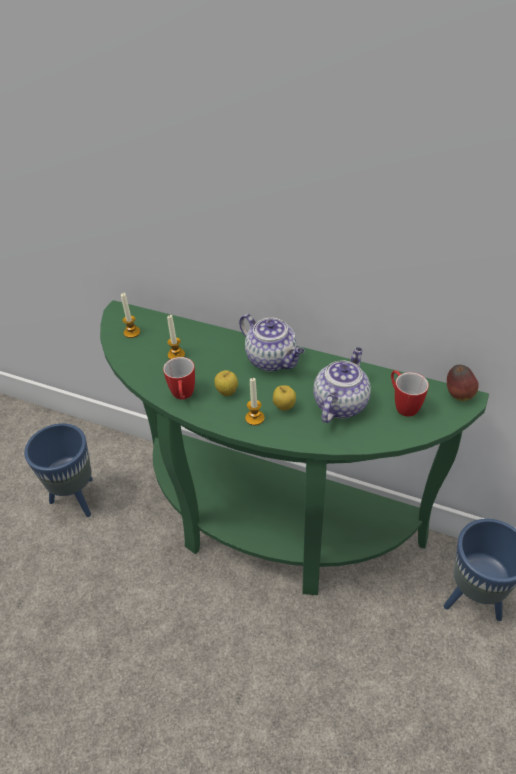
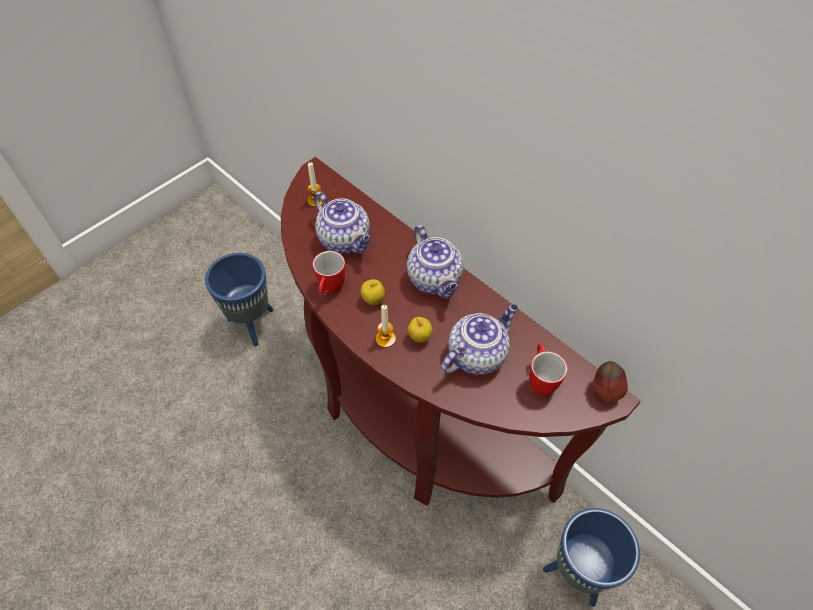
camera: 20 degrees right, 10 degrees up
green console table [100,300,489,595] -> brown console table [281,157,641,506]
candle [167,315,185,359] -> teapot [313,191,372,254]

